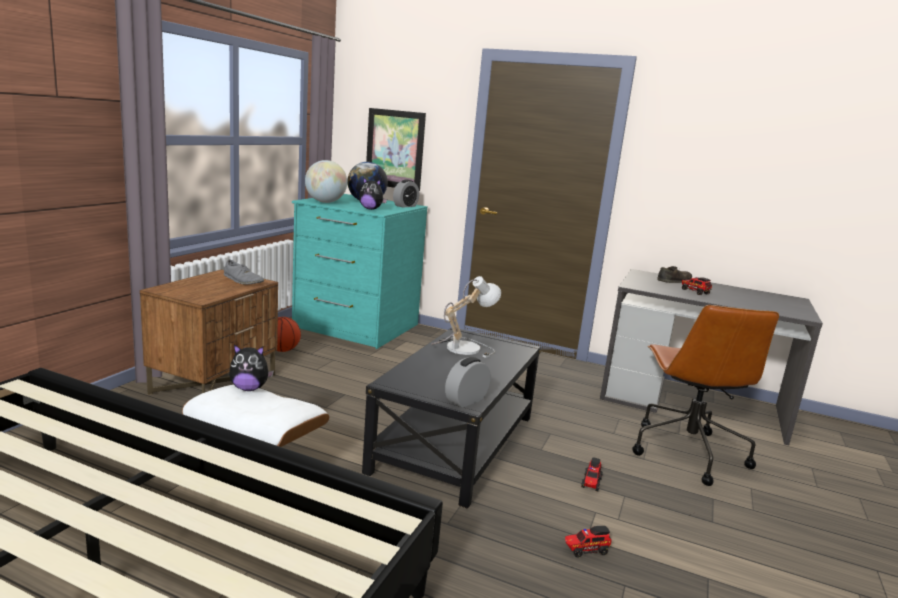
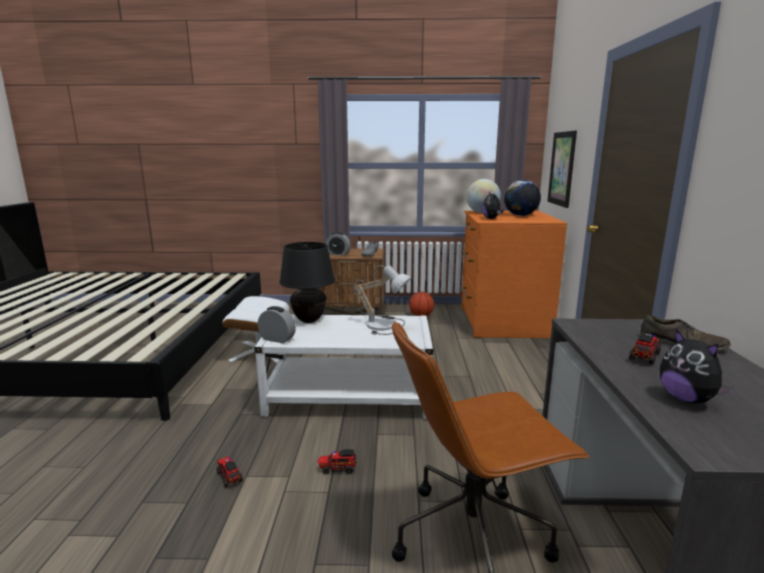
camera: 70 degrees right, 0 degrees up
plush toy [229,345,274,391] -> plush toy moved to [660,329,733,404]
turquoise dresser [292,194,428,349] -> orange dresser [461,211,567,338]
black coffee table [362,327,541,509] -> white coffee table [254,315,434,419]
alarm clock [393,180,419,208] -> alarm clock moved to [326,232,351,256]
none -> black table lamp [279,242,335,323]

